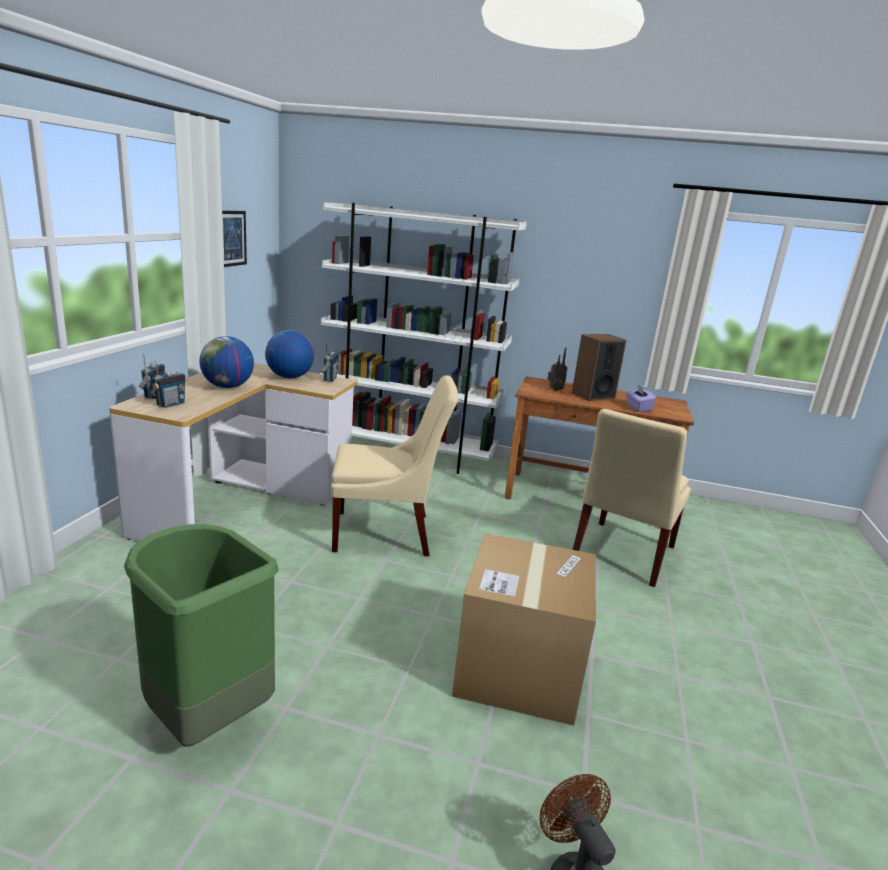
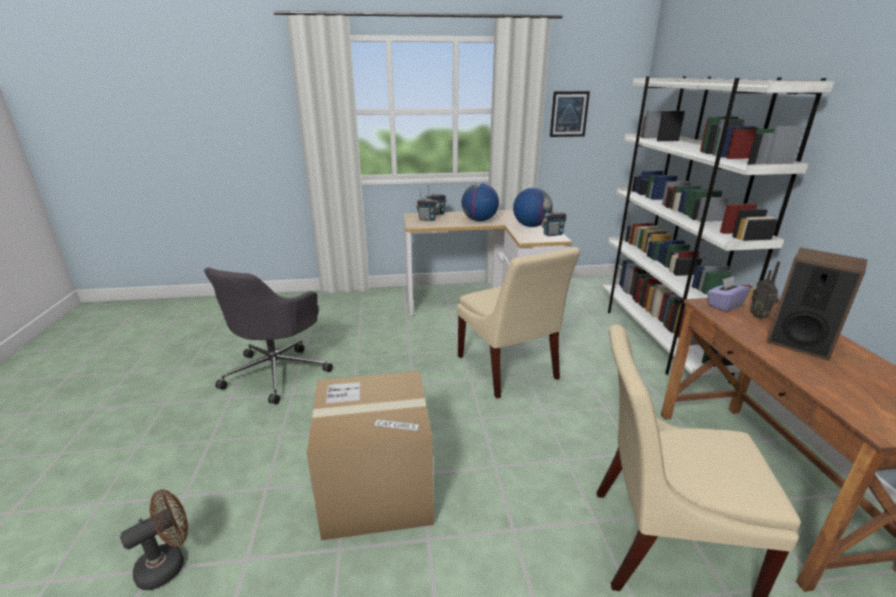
camera: 70 degrees right, 5 degrees up
green trash can [124,524,279,747] -> grey office chair [204,268,333,404]
purple tissue box [626,385,657,412] -> purple tissue box moved to [707,276,751,312]

